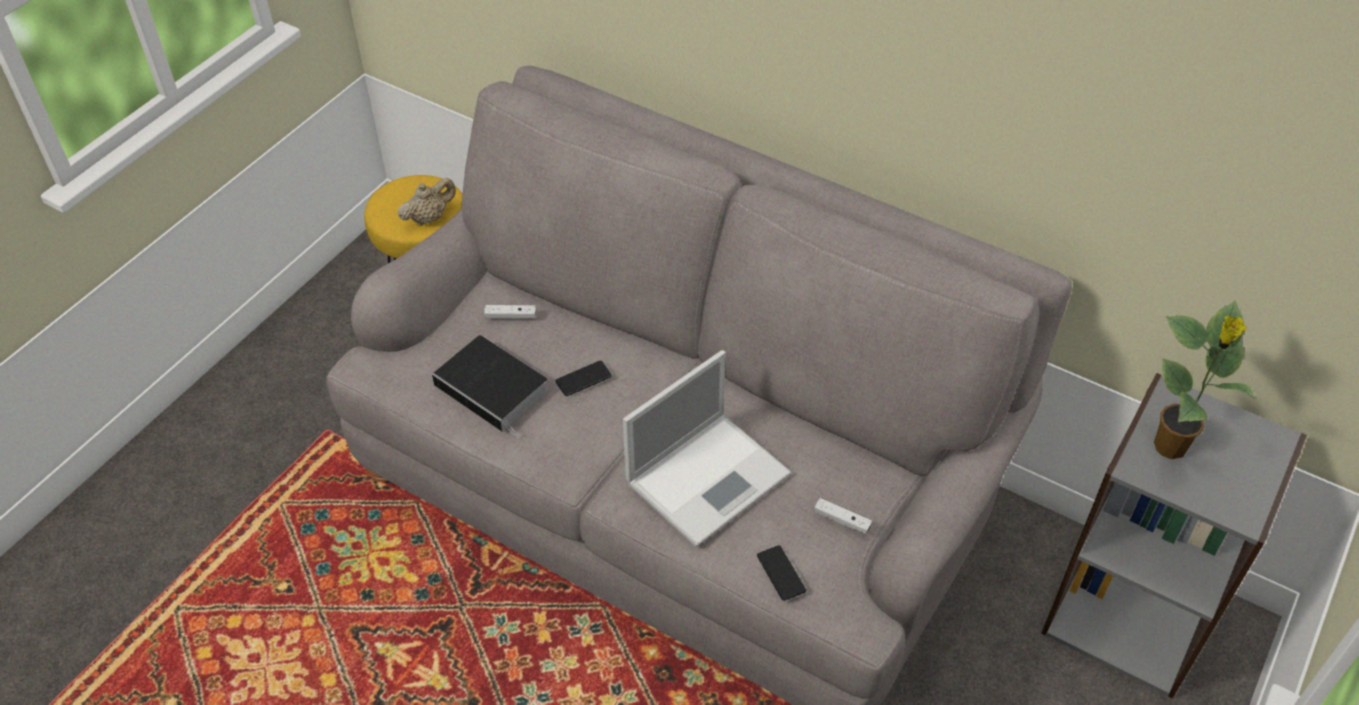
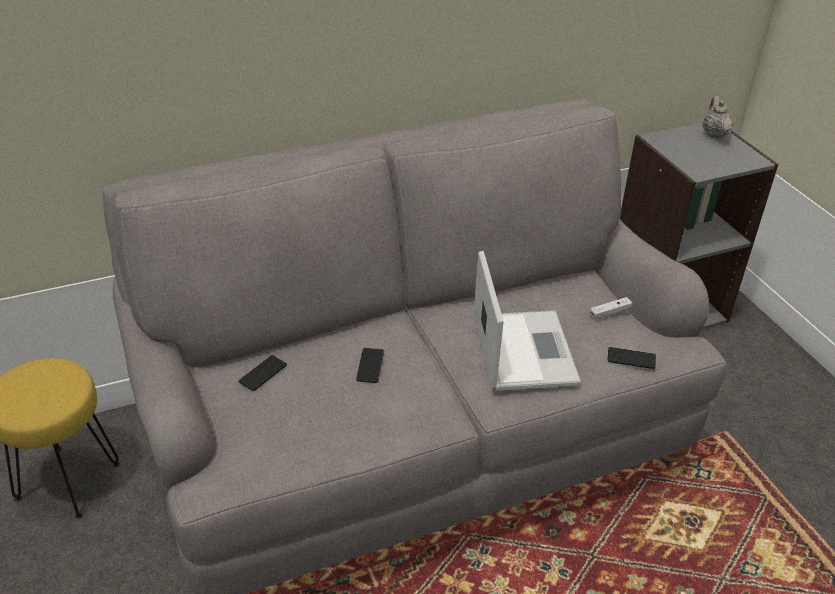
camera: 55 degrees left, 10 degrees down
beige teapot [398,178,456,225] -> beige teapot moved to [703,96,733,139]
book [432,335,548,438] -> none
white game controller [484,305,536,319] -> phone [238,355,287,391]
potted plant [1154,300,1256,459] -> none

